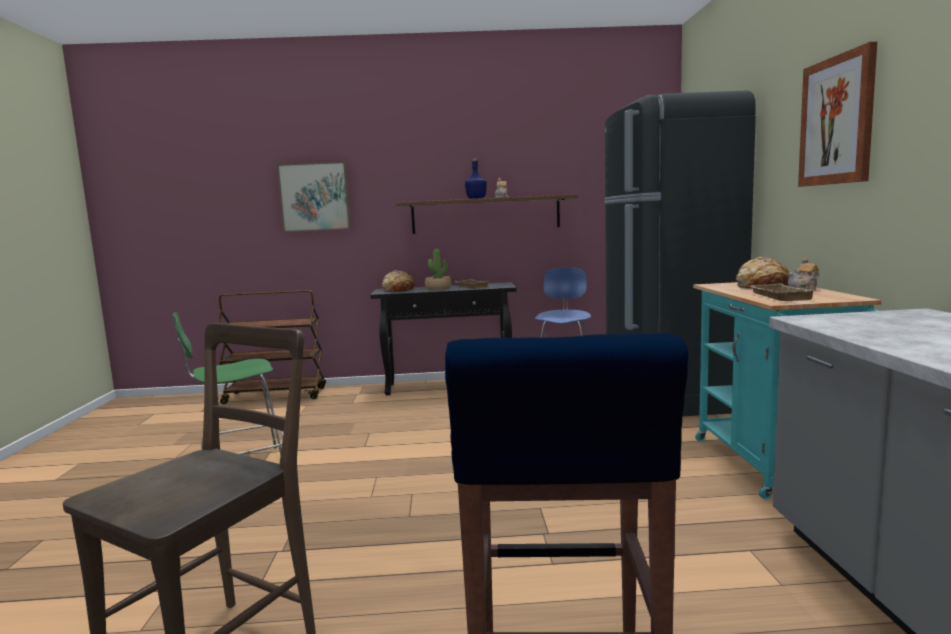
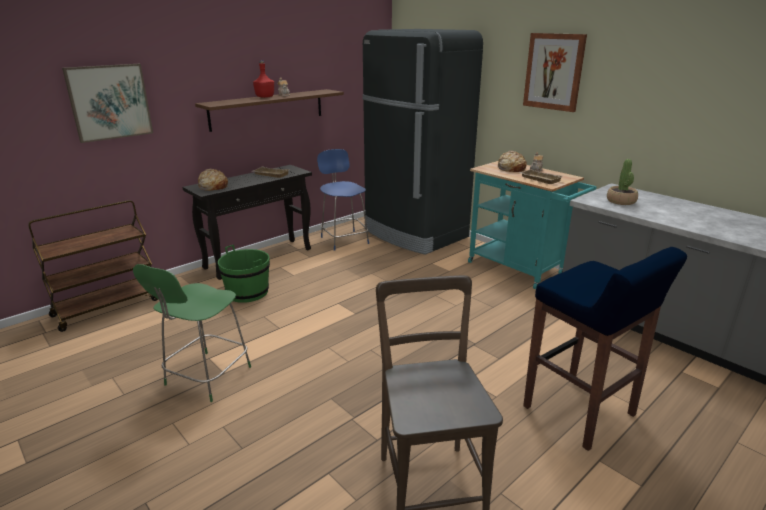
camera: 40 degrees left, 15 degrees up
potted plant [425,249,451,290] -> potted plant moved to [607,159,638,205]
blue bottle [465,158,487,199] -> red bottle [253,60,274,98]
none -> green bucket [218,245,270,303]

